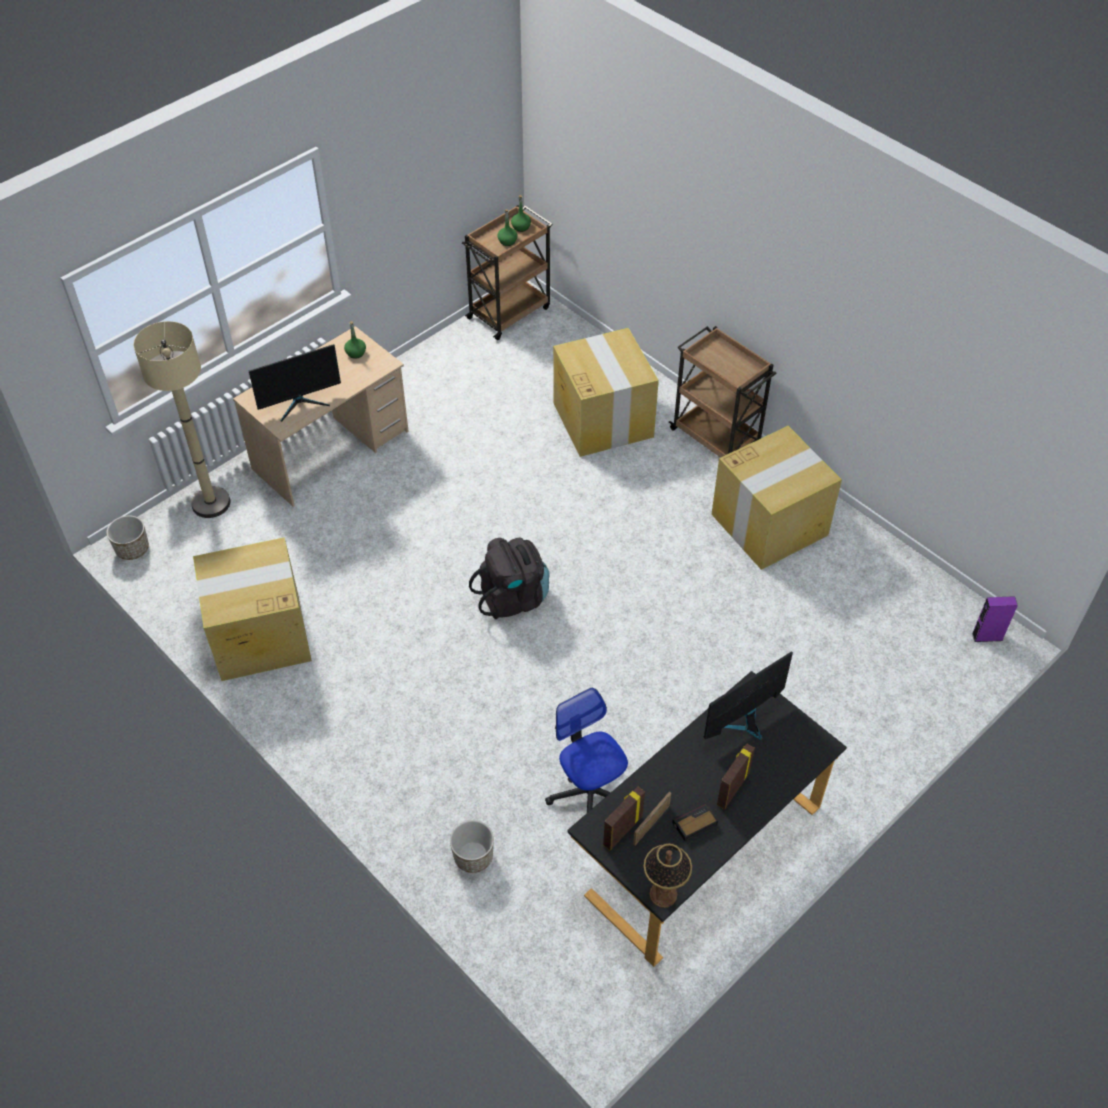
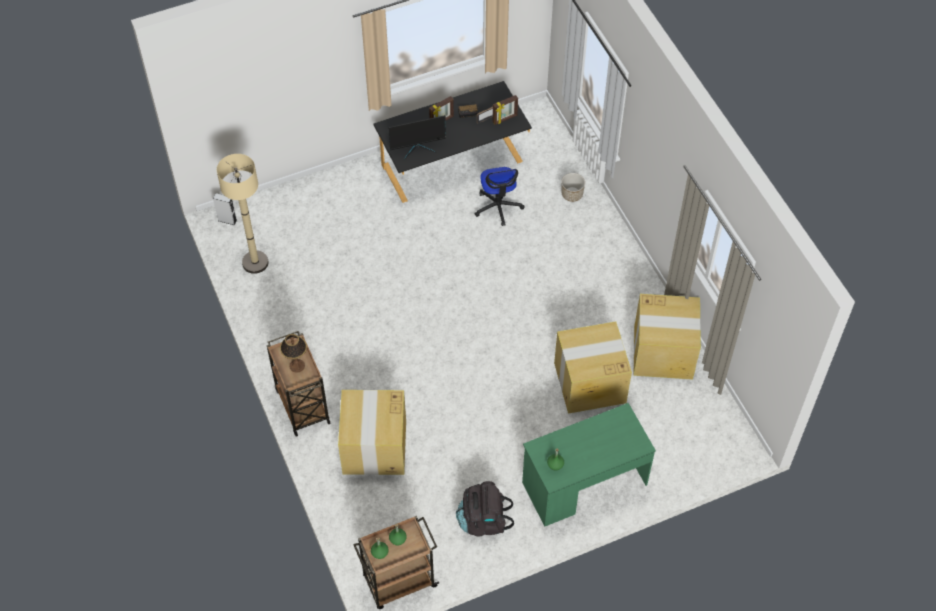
camera: 160 degrees left, 5 degrees up
planter [106,516,149,560] -> none
beige floor lamp [134,321,230,518] -> beige floor lamp moved to [217,154,269,274]
beige desk [233,326,409,506] -> green desk [522,403,656,526]
monitor [249,344,341,422] -> none
black backpack [469,538,550,619] -> black backpack moved to [456,481,514,536]
table lamp [643,843,692,908] -> table lamp moved to [280,334,307,373]
cardboard box [711,426,842,570] -> cardboard box moved to [554,321,632,414]
purple speaker [972,596,1018,642] -> grey speaker [213,193,237,225]

